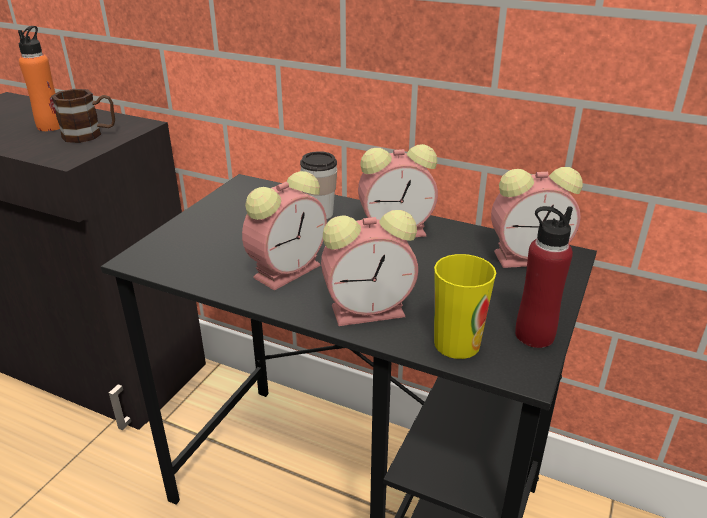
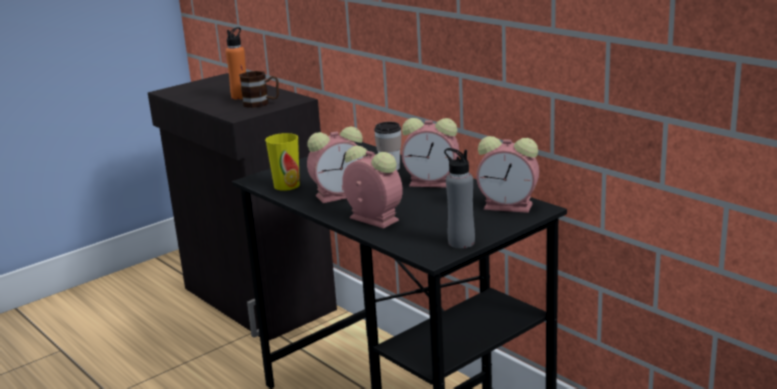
camera: 25 degrees right, 10 degrees down
alarm clock [321,210,418,326] -> alarm clock turned 150 degrees counterclockwise [342,146,403,229]
cup [434,254,496,359] -> cup moved to [265,133,300,191]
red bottle [515,206,573,348] -> grey bottle [444,148,475,248]

